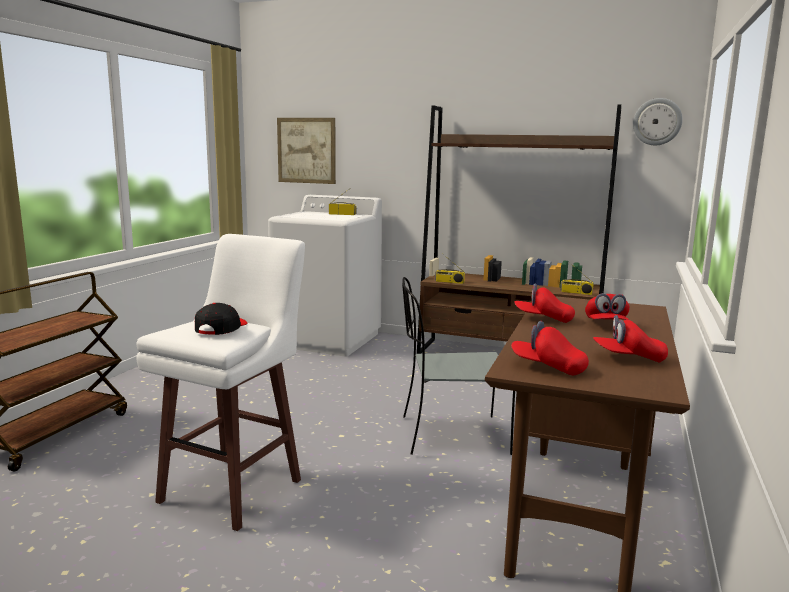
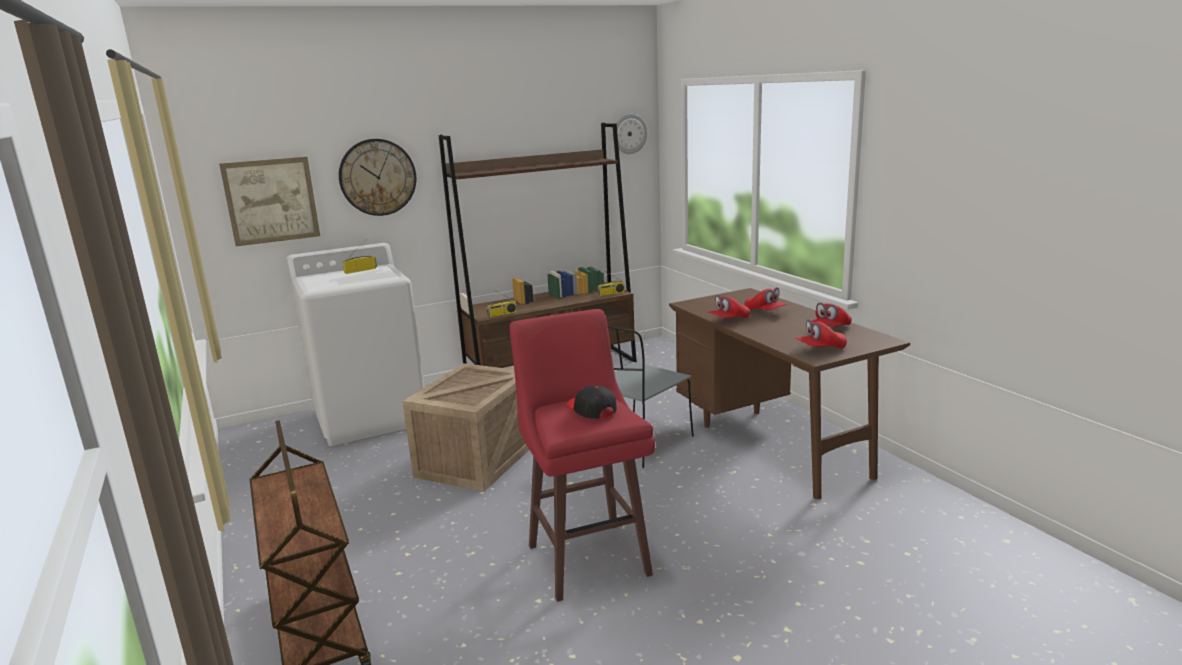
camera: 45 degrees left, 5 degrees up
white stool [136,234,305,531] -> red stool [509,309,655,602]
none -> wall clock [339,139,416,216]
none -> crate [403,363,529,492]

